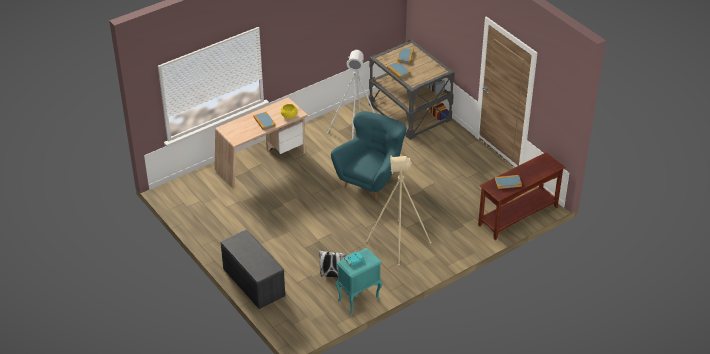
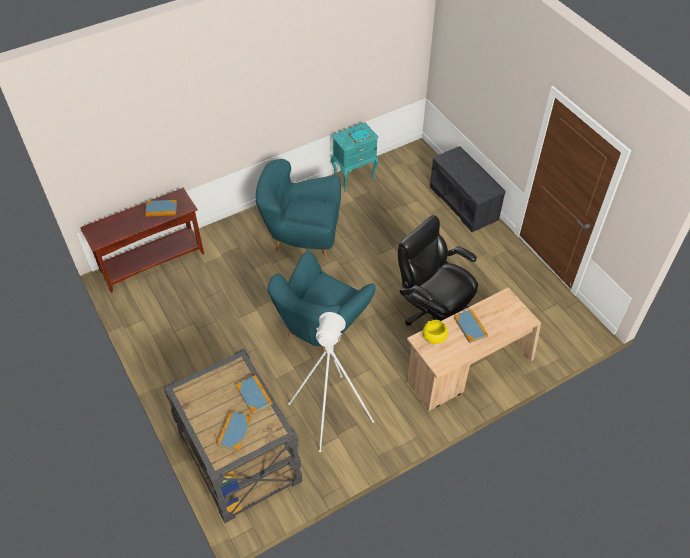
camera: 175 degrees left, 10 degrees up
white backpack [319,250,346,278] -> none
beige floor lamp [366,155,431,266] -> turquoise armchair [256,159,341,257]
none -> black office chair [398,215,478,326]

